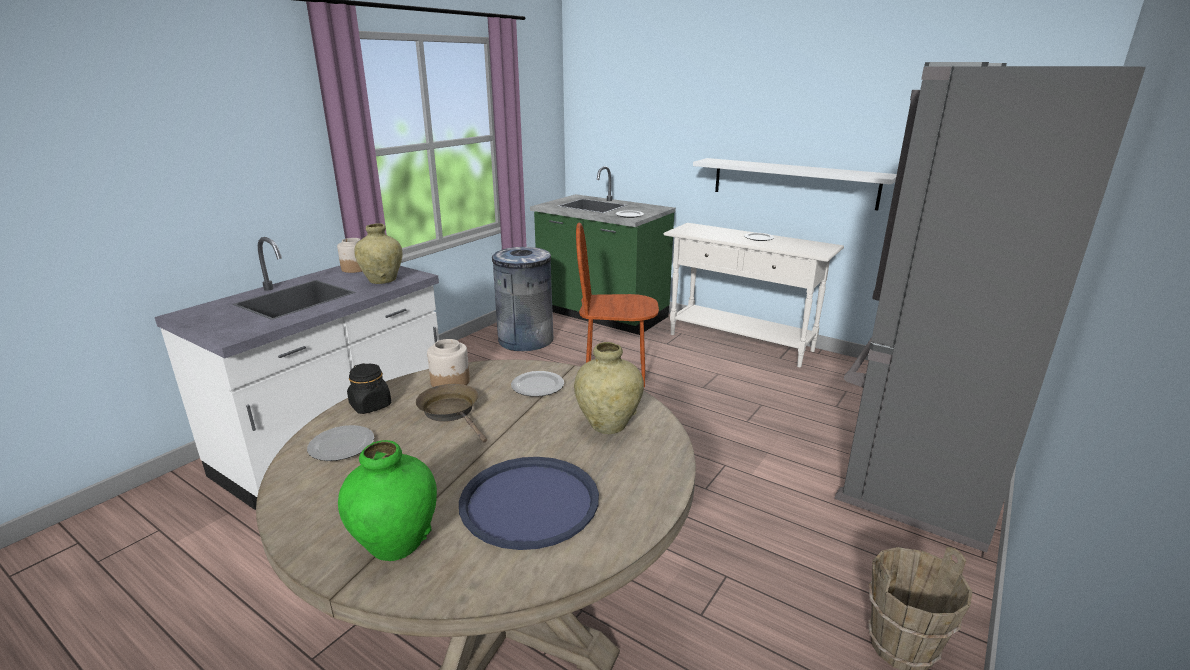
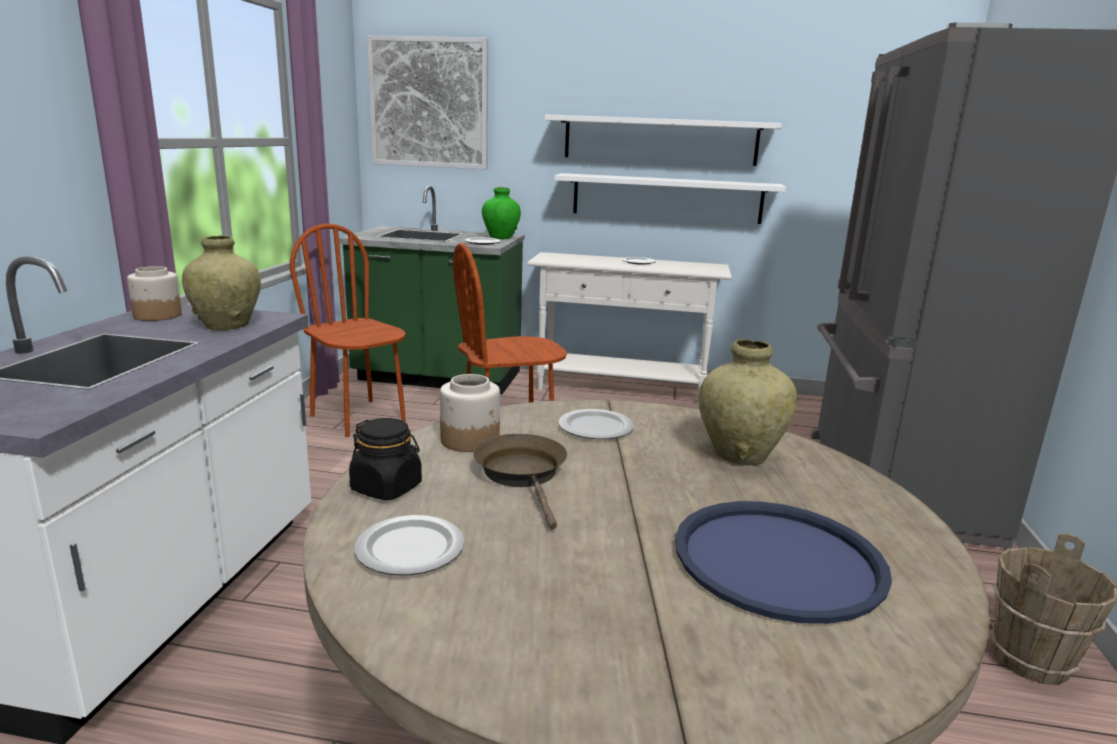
camera: 25 degrees left, 5 degrees down
green vase [338,440,437,561] -> green vase moved to [482,187,521,239]
brown frying pan [416,384,487,443] -> brown frying pan turned 45 degrees clockwise [473,434,567,529]
grey trash can [492,247,554,351] -> brown chair [290,224,406,437]
none -> picture [367,35,488,169]
none -> white shelf [545,114,782,166]

